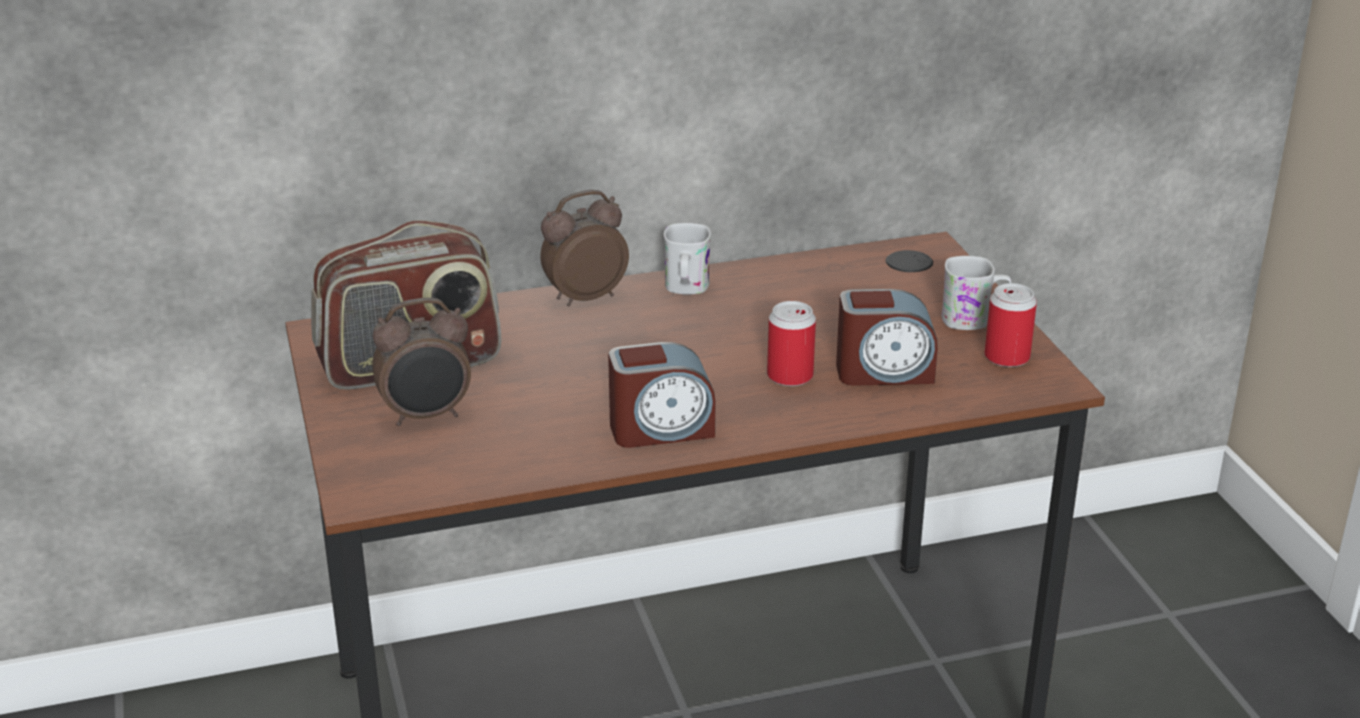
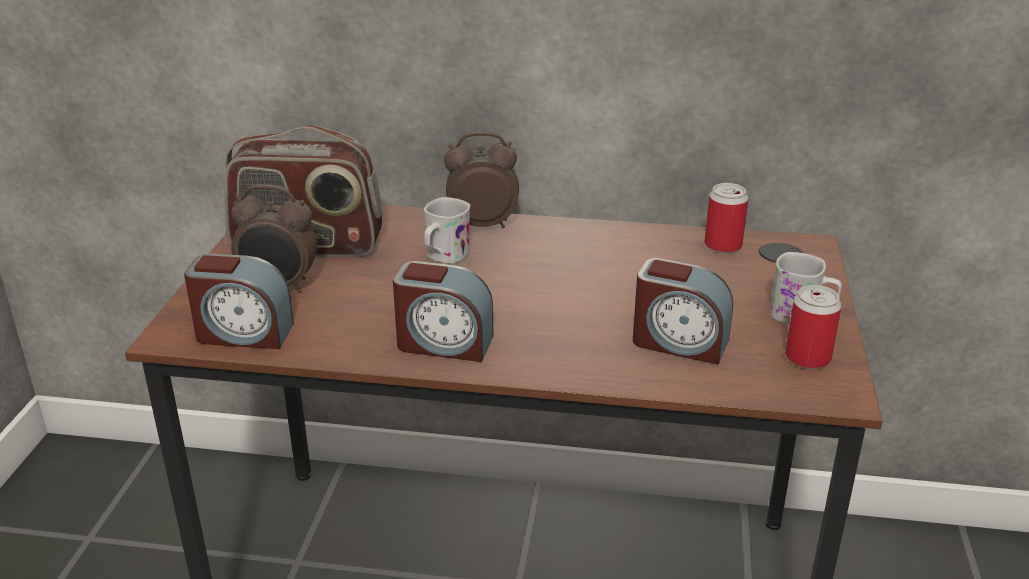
camera: 25 degrees right, 0 degrees up
white mug [663,223,711,295] -> white mug moved to [424,197,470,264]
can [767,301,816,386] -> can moved to [704,183,748,253]
none -> alarm clock [184,254,294,349]

